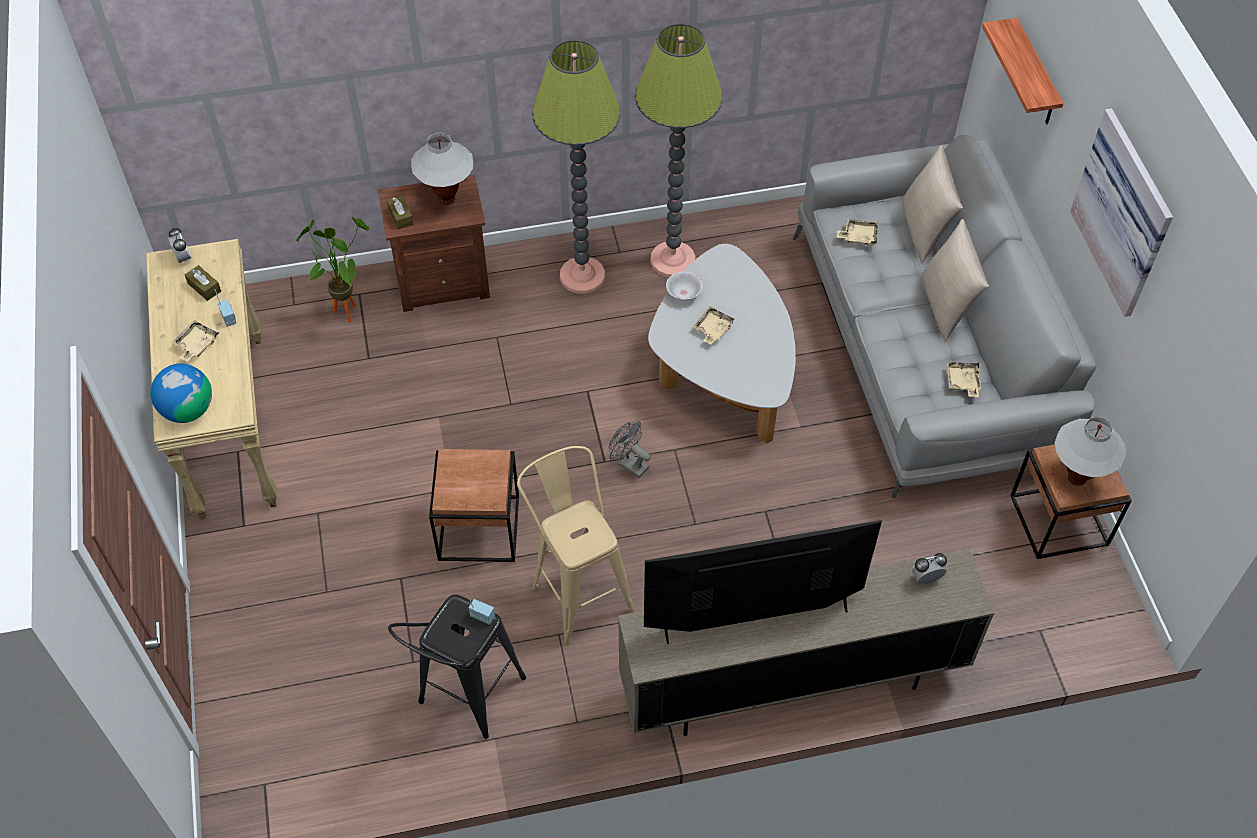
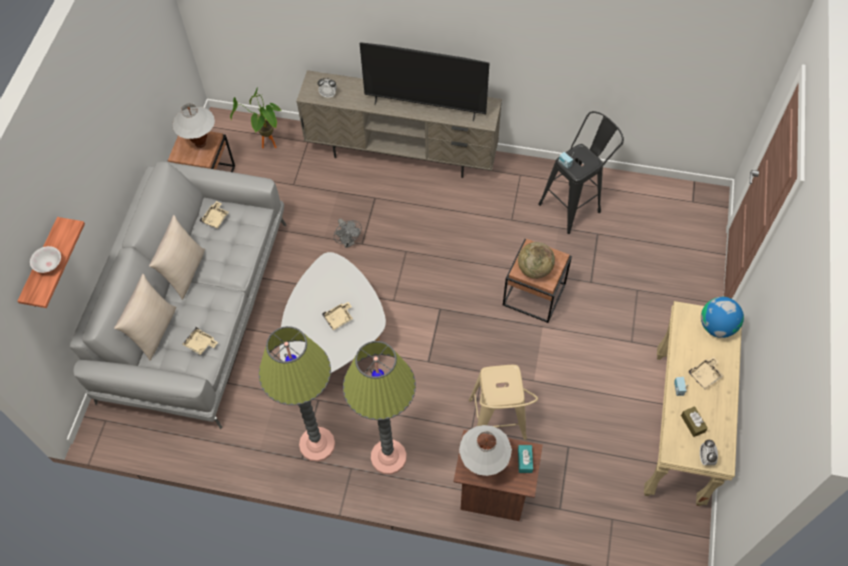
camera: 155 degrees left, 5 degrees up
potted plant [296,217,370,322] -> potted plant moved to [230,87,282,148]
brown tissue box [387,195,414,230] -> turquoise tissue box [518,445,533,473]
beige stool [517,446,634,644] -> beige stool moved to [469,365,538,440]
grey fan [609,421,651,478] -> grey fan moved to [334,219,362,248]
white bowl [666,272,702,300] -> white bowl moved to [30,246,61,273]
picture [1070,108,1173,317] -> none
none -> globe [518,242,555,279]

